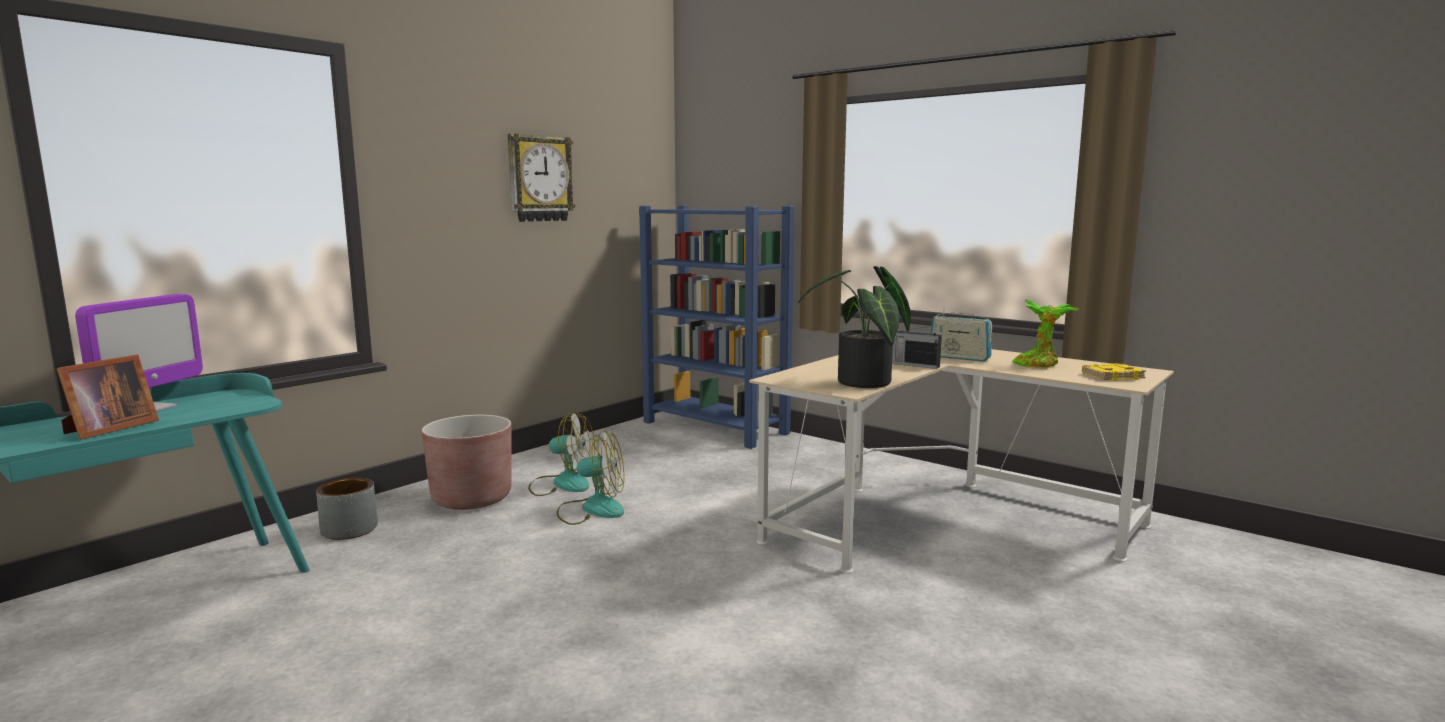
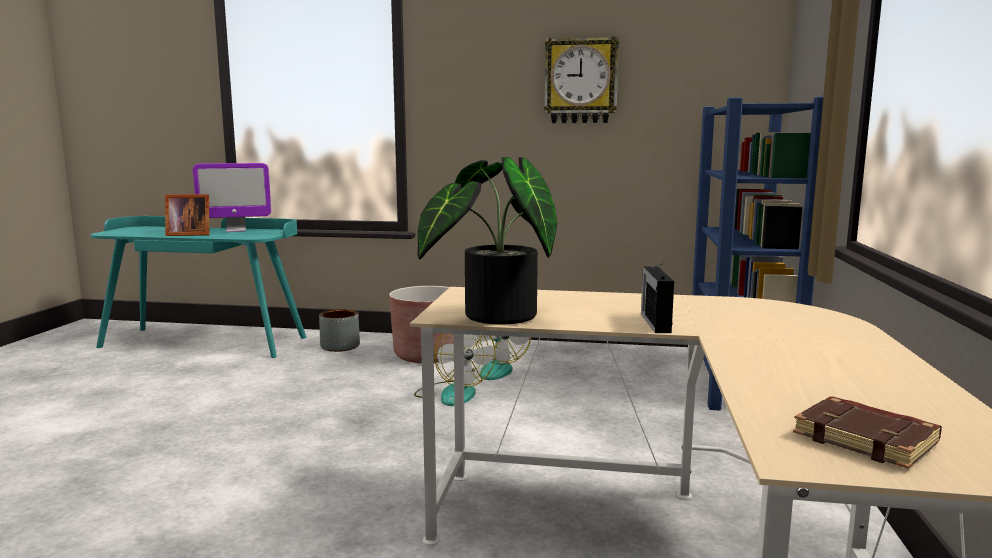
camera: 60 degrees right, 0 degrees up
radio [931,307,992,362] -> none
potted plant [1012,299,1080,368] -> none
yellow book [1082,363,1146,381] -> brown book [793,396,942,469]

